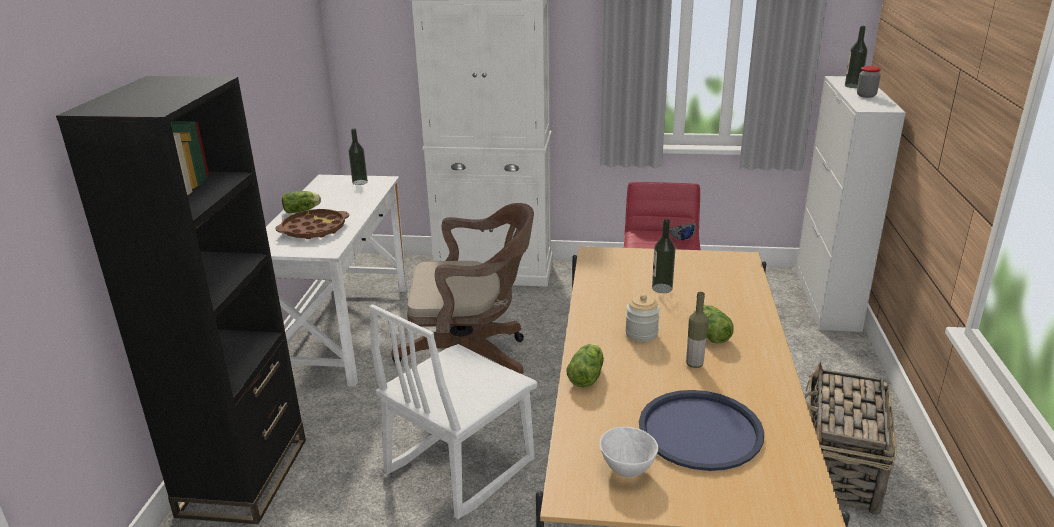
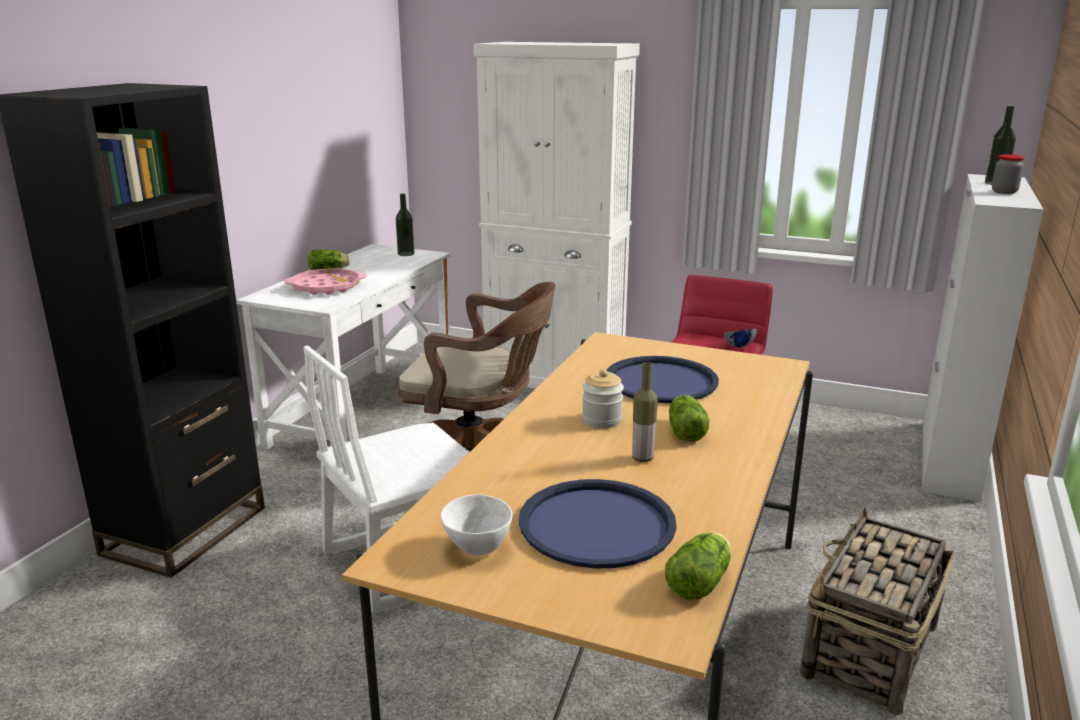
camera: 15 degrees right, 5 degrees down
brown tray [275,209,349,239] -> pink tray [284,268,367,295]
lettuce [567,344,604,387] -> lettuce moved to [665,533,731,600]
bottle [652,219,675,293] -> blue tray [607,356,719,403]

